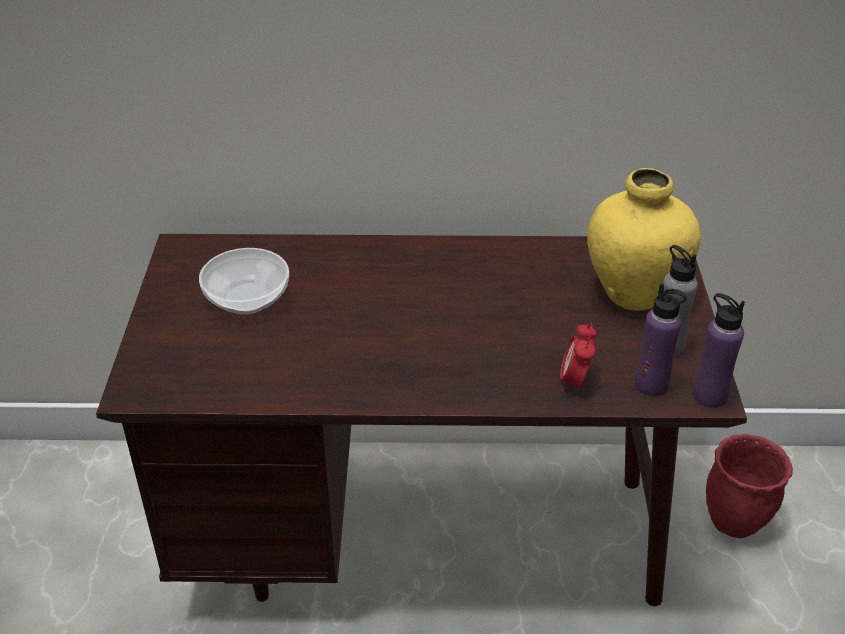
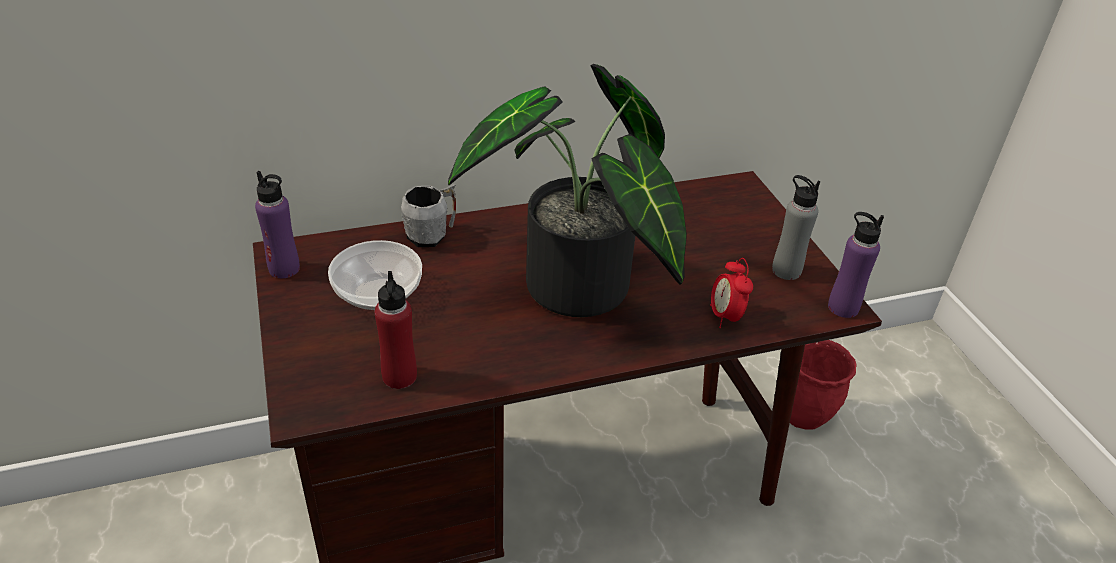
camera: 20 degrees left, 0 degrees up
yellow vase [587,168,701,311] -> none
purple bottle [635,283,687,396] -> purple bottle moved to [255,171,300,278]
none -> red bottle [374,271,417,389]
none -> grey mug [401,184,456,247]
none -> potted plant [448,64,687,317]

